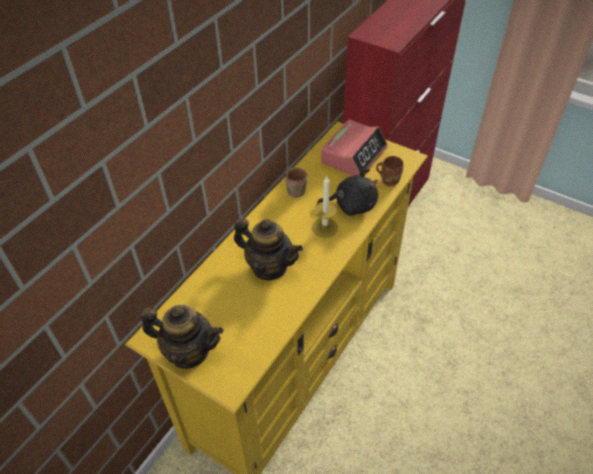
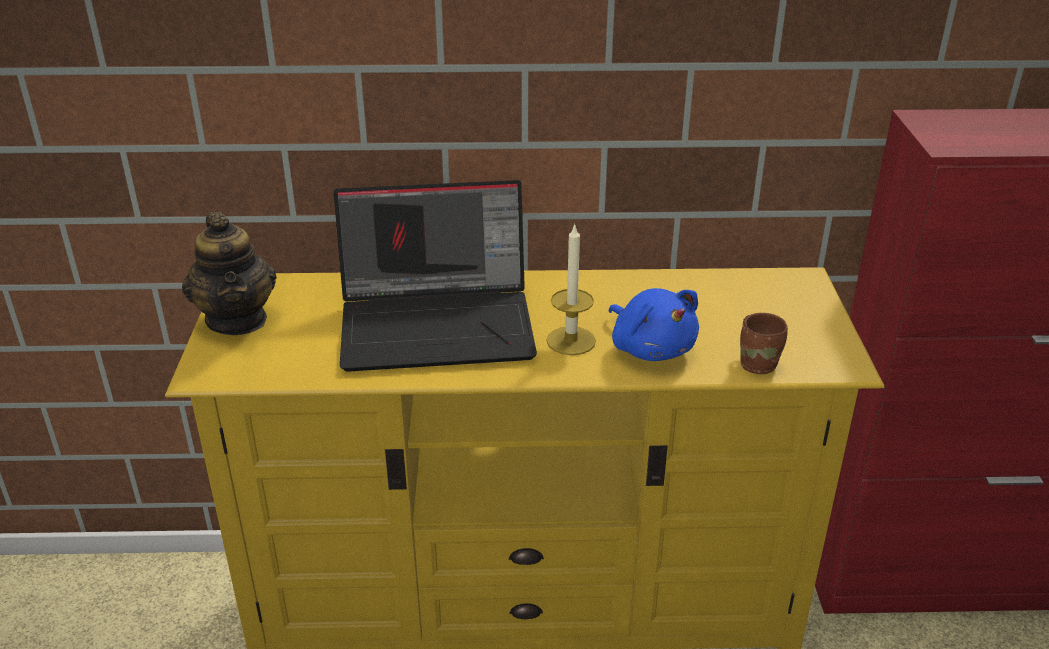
camera: 55 degrees right, 15 degrees down
teapot [234,218,303,280] -> laptop [333,180,537,372]
brown mug [285,168,308,198] -> none
black plush toy [317,169,378,216] -> blue plush toy [609,288,699,361]
alarm clock [321,119,388,176] -> none

